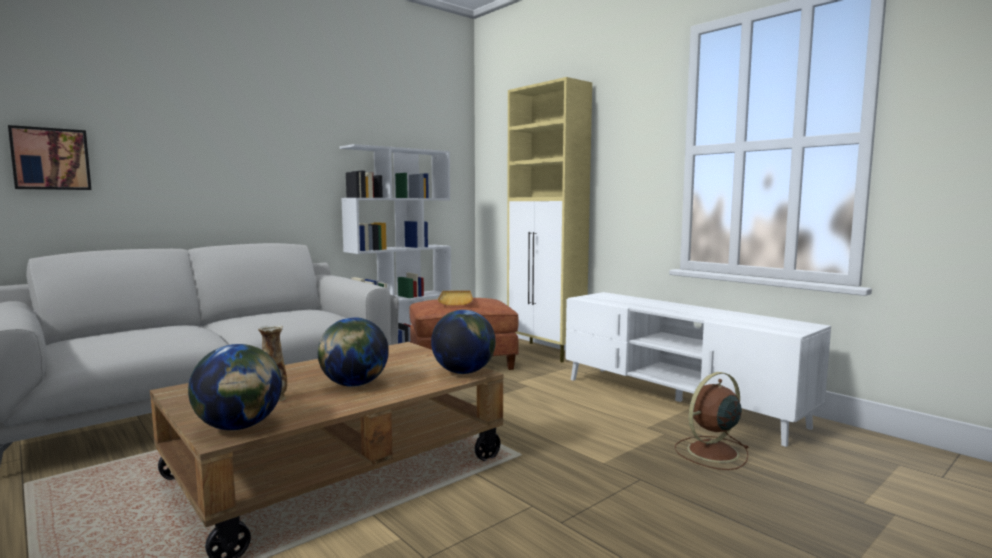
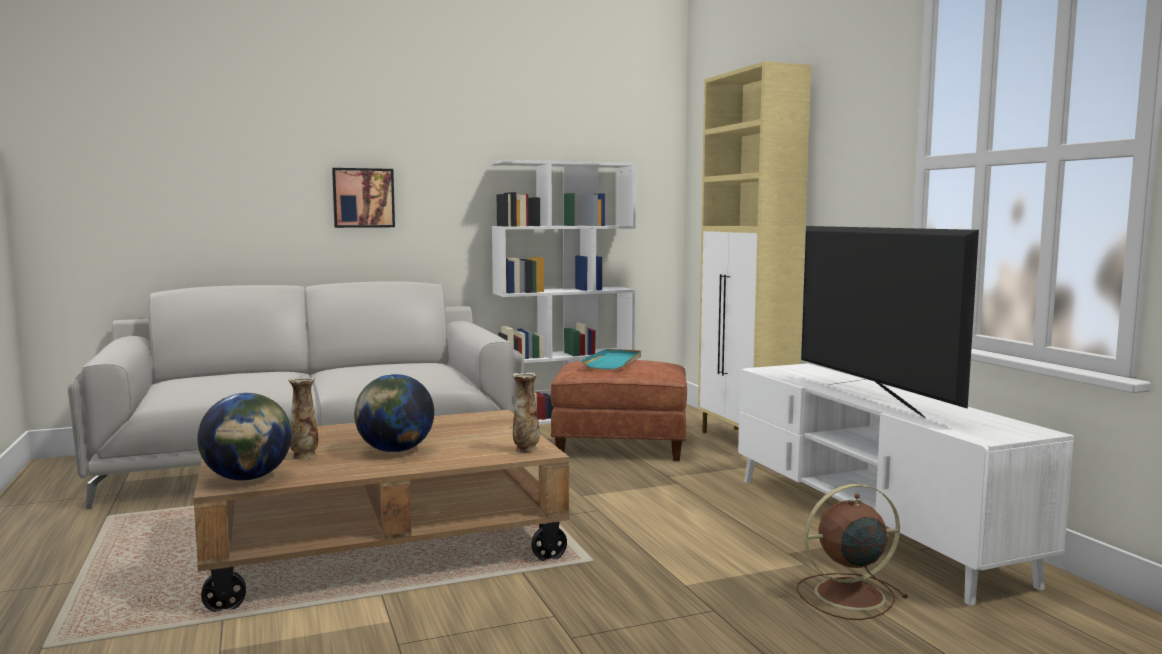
camera: 20 degrees right, 0 degrees up
picture [8,125,91,190] -> picture moved to [332,168,395,228]
globe [431,310,496,374] -> vase [513,372,540,453]
beige tray [438,290,473,306] -> turquoise tray [581,349,641,369]
none -> television [801,226,979,418]

